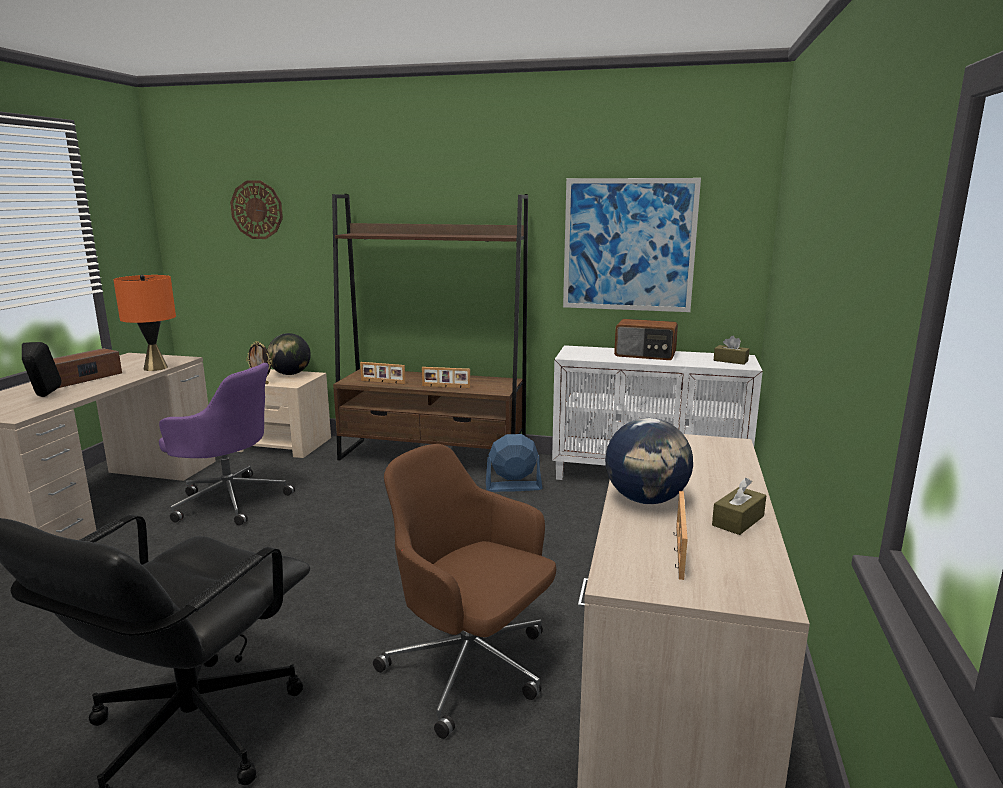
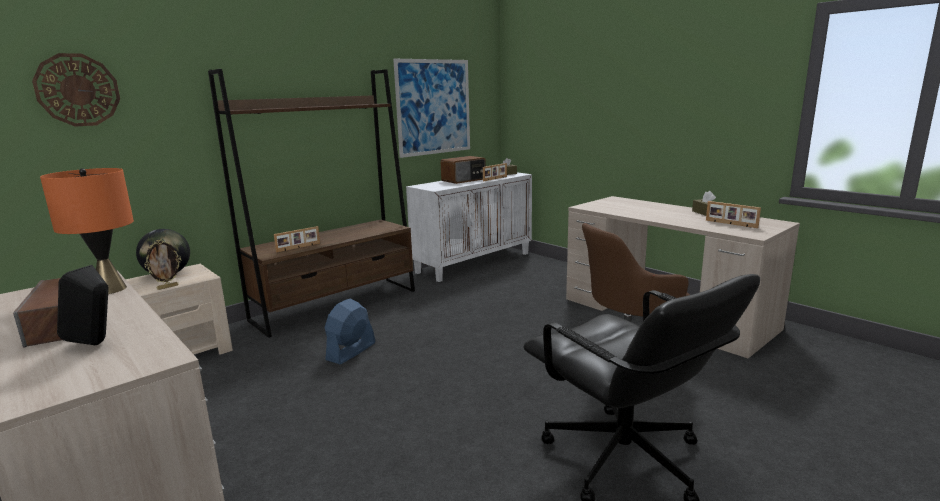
camera: 55 degrees left, 0 degrees up
purple office chair [159,363,295,526] -> none
picture frame [422,367,470,388] -> picture frame moved to [483,163,507,181]
blue fan [486,434,542,492] -> blue fan moved to [325,299,375,364]
globe [605,418,693,504] -> none

